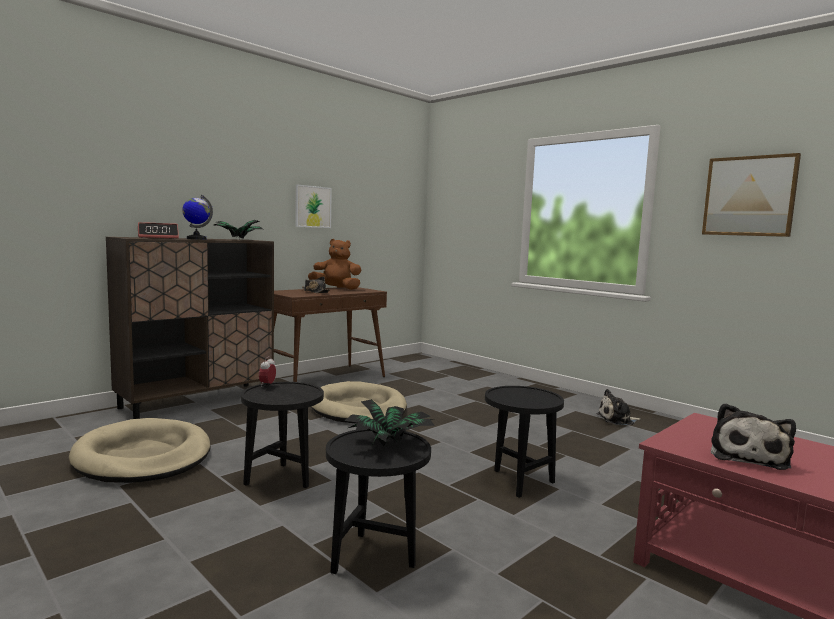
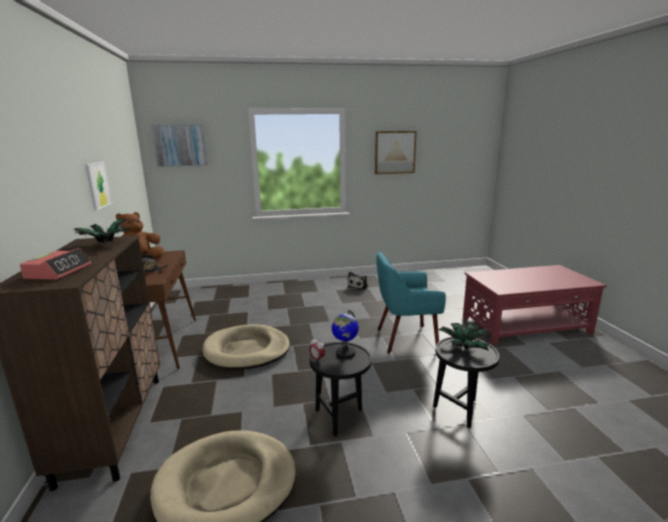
camera: 55 degrees left, 10 degrees up
globe [182,195,213,240] -> globe moved to [332,310,359,359]
black side table [485,386,564,498] -> turquoise armchair [376,252,446,354]
plush toy [711,403,796,470] -> none
none -> picture [151,124,209,167]

